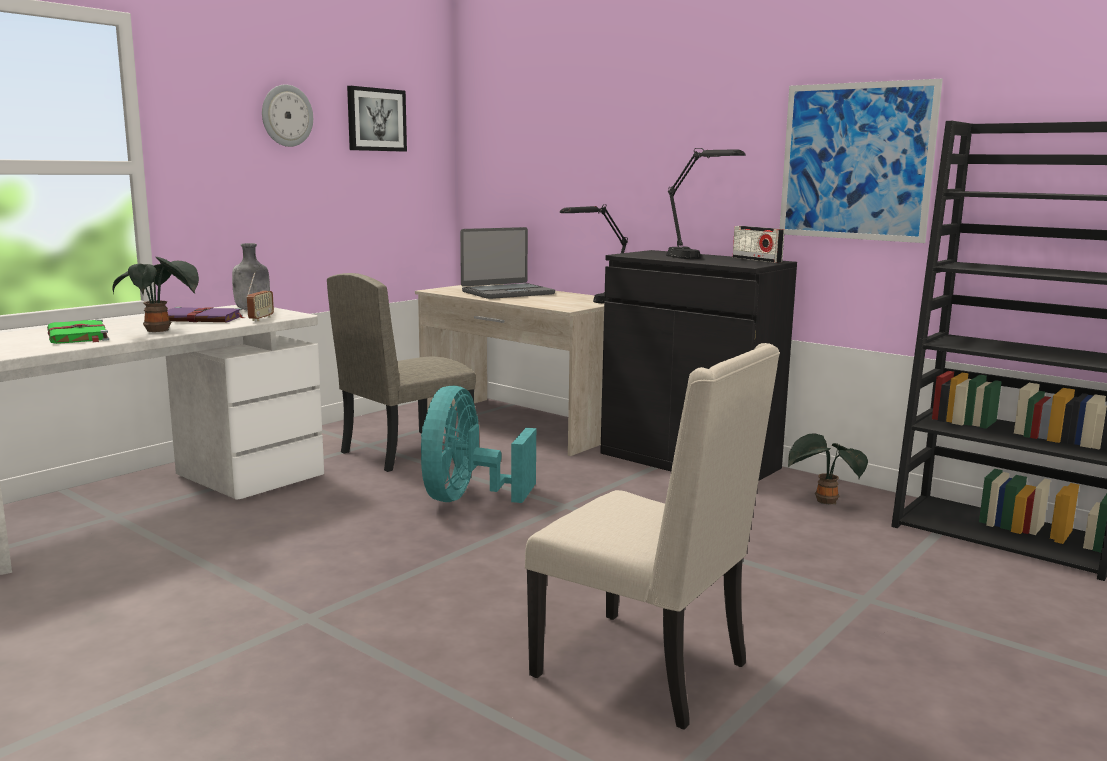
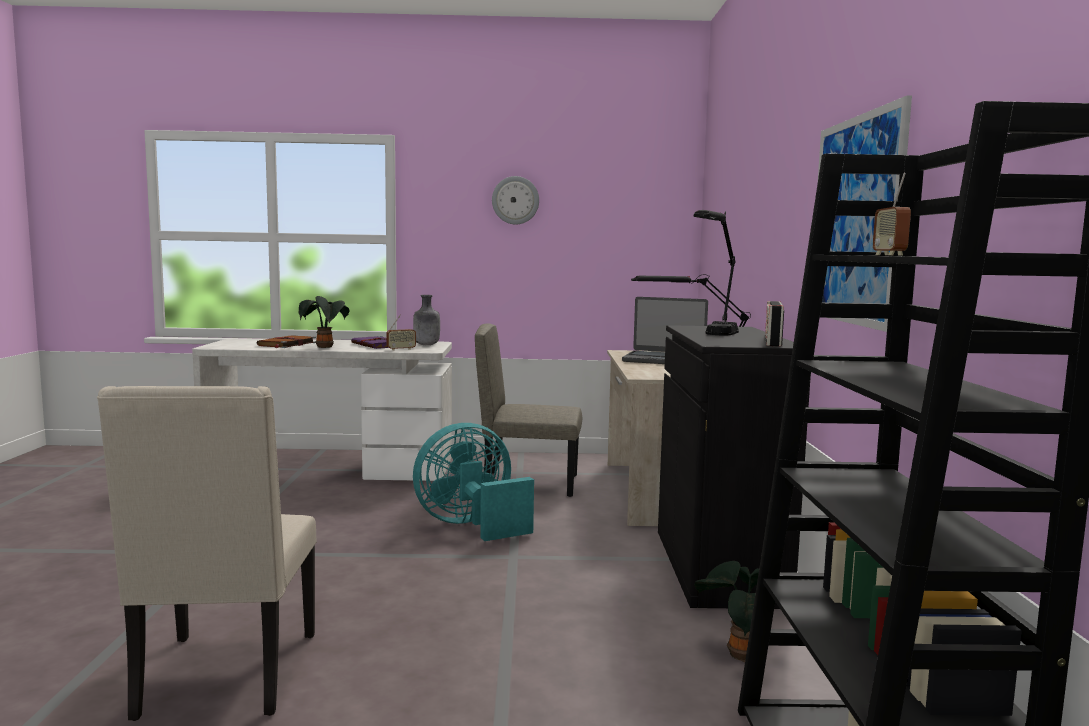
camera: 50 degrees right, 5 degrees down
green book [47,319,109,344] -> brown book [257,335,316,348]
picture [347,86,407,152] -> none
none -> radio [873,173,911,256]

